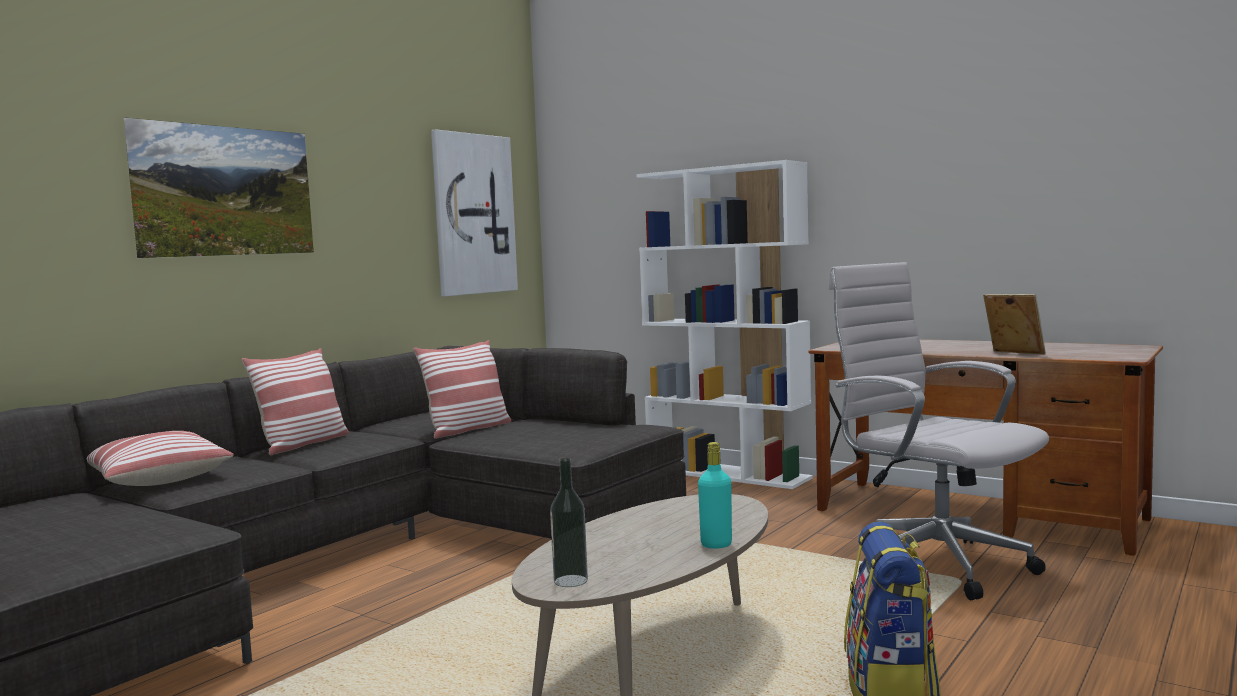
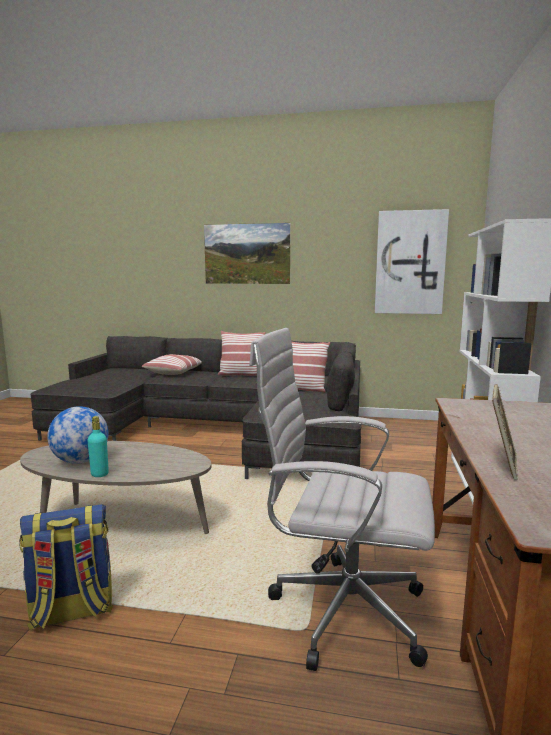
camera: 65 degrees right, 5 degrees up
bottle [550,458,588,587] -> none
white office chair [829,262,1049,600] -> white office chair turned 105 degrees counterclockwise [249,328,435,671]
none -> globe [47,406,109,464]

